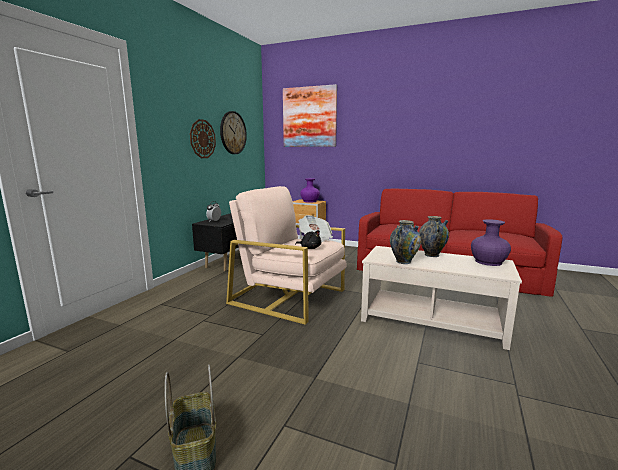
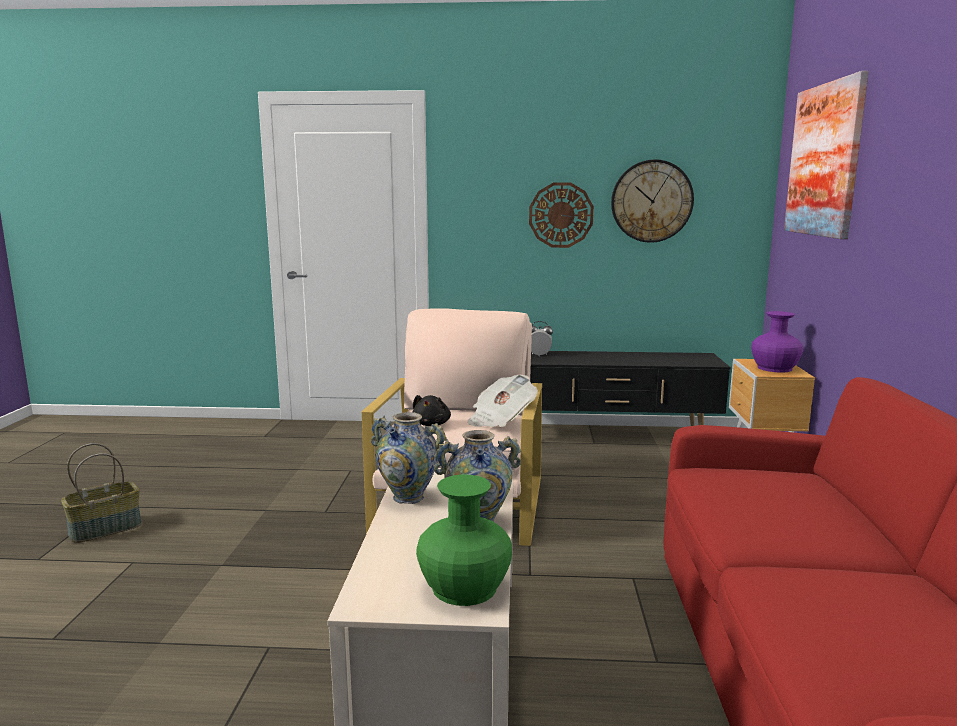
camera: 70 degrees right, 0 degrees up
purple vase [471,219,511,266] -> green vase [416,475,512,606]

